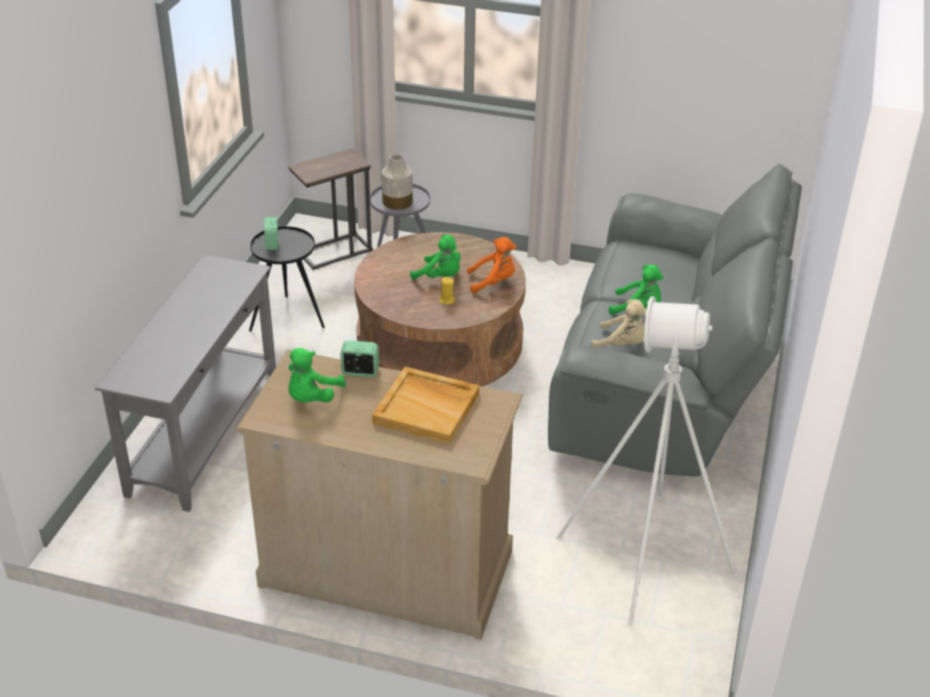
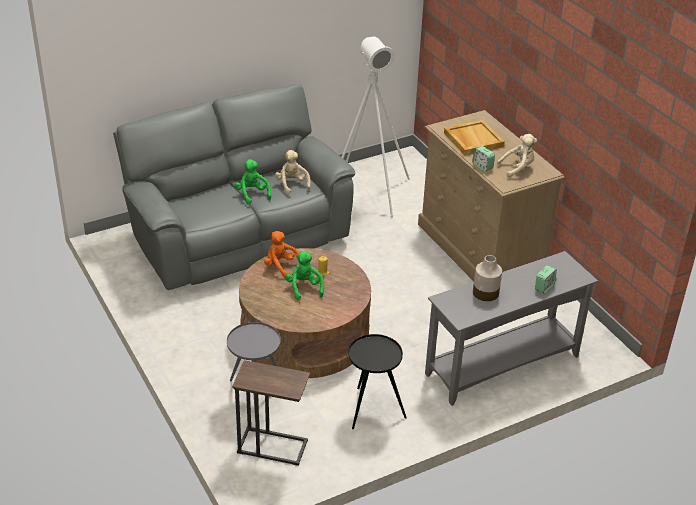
camera: 135 degrees left, 0 degrees up
alarm clock [264,217,278,250] -> alarm clock moved to [535,265,557,294]
green plush toy [288,348,346,403] -> beige plush toy [497,134,537,178]
beige vase [382,154,413,209] -> beige vase moved to [473,255,502,301]

